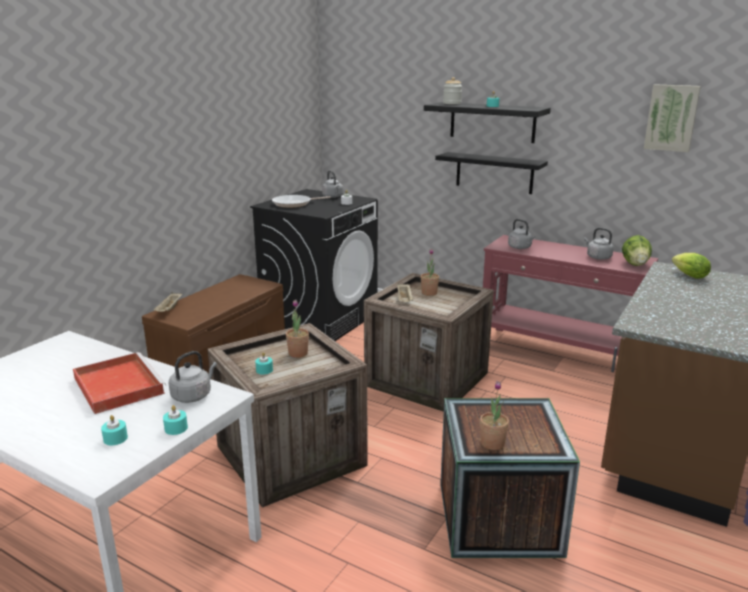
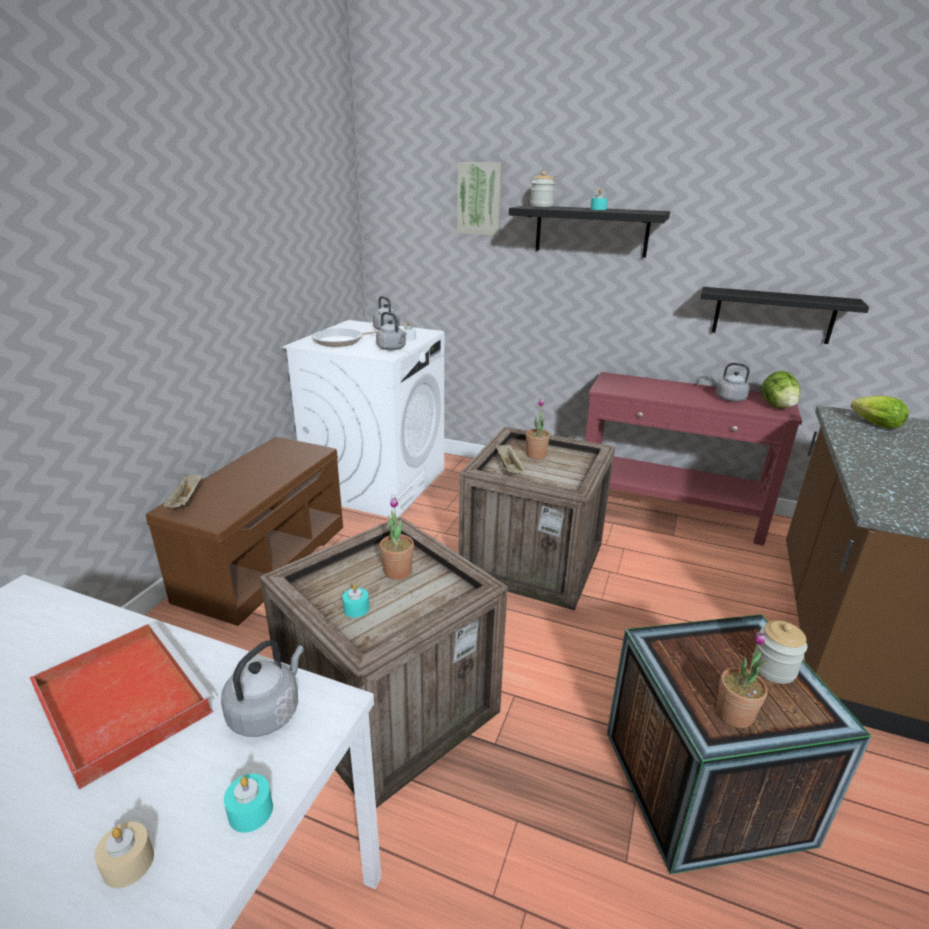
camera: 10 degrees left, 5 degrees up
turquoise candle [101,415,128,445] -> beige candle [94,822,154,888]
black washing machine [250,189,378,341] -> white washing machine [283,320,444,518]
black shelf [435,152,548,194] -> black shelf moved to [700,287,869,344]
grey kettle [508,219,535,249] -> grey kettle moved to [376,312,406,350]
picture [644,84,701,152] -> picture moved to [457,162,503,236]
none -> jar [752,621,807,684]

